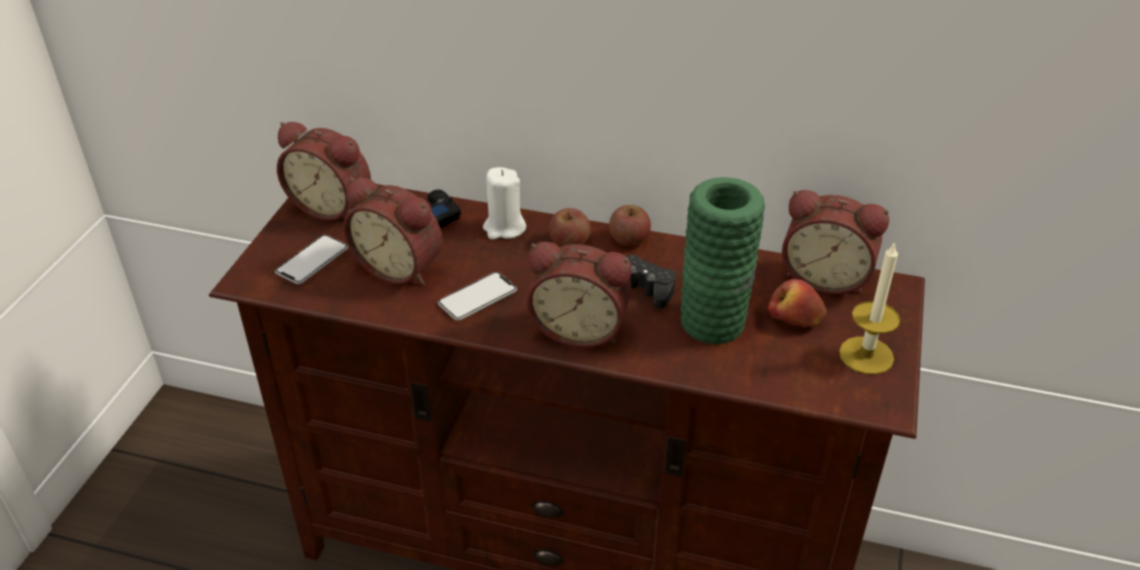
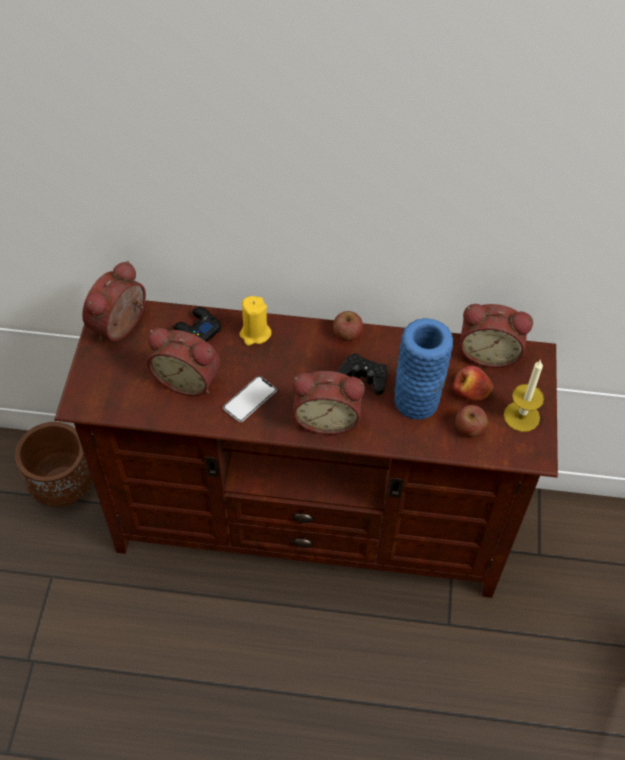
camera: 10 degrees left, 15 degrees up
phone [275,235,348,284] -> none
alarm clock [277,122,371,221] -> alarm clock turned 105 degrees clockwise [82,261,146,341]
white candle [483,167,526,240] -> yellow candle [239,296,271,346]
apple [549,208,590,247] -> apple moved to [455,405,488,437]
green vase [680,177,765,344] -> blue vase [394,318,454,420]
none -> brown planter [15,422,92,507]

